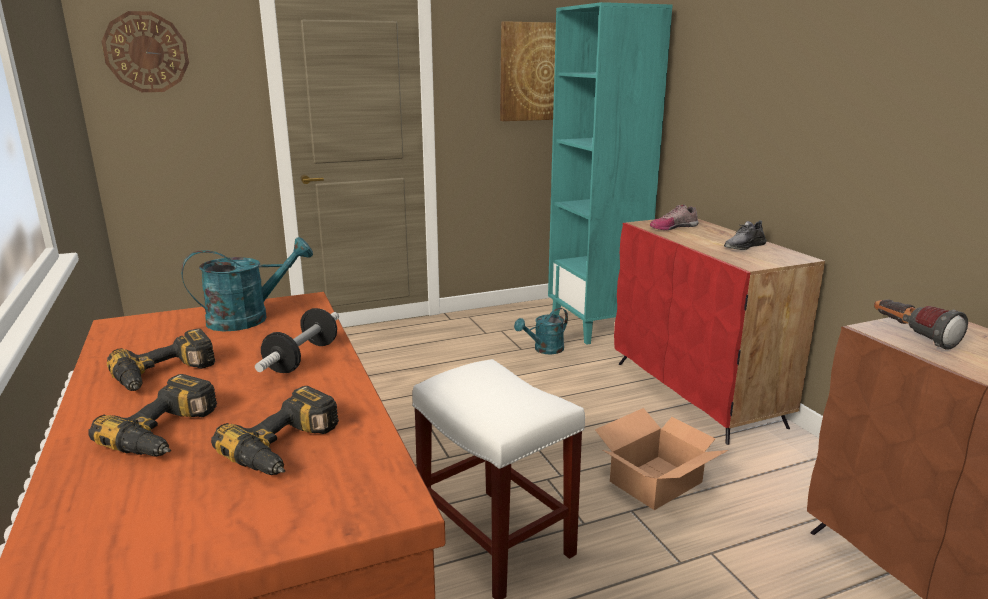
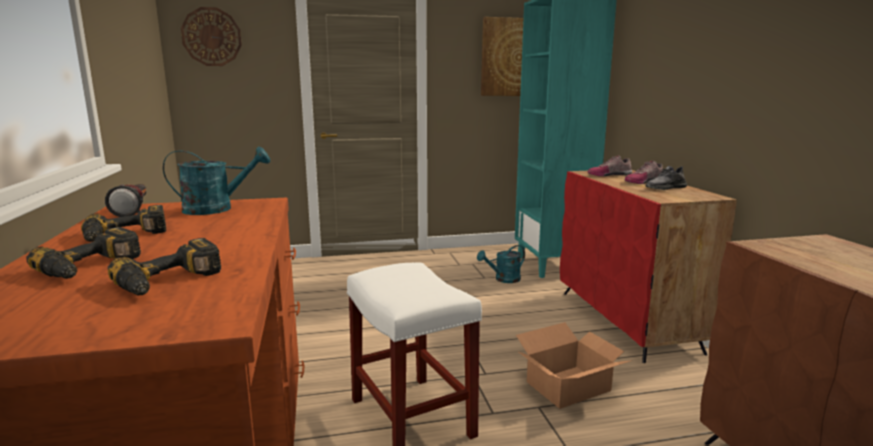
camera: 10 degrees right, 5 degrees down
dumbbell [255,308,339,373] -> none
flashlight [874,299,968,350] -> flashlight moved to [105,184,147,217]
none -> shoe [625,161,663,184]

